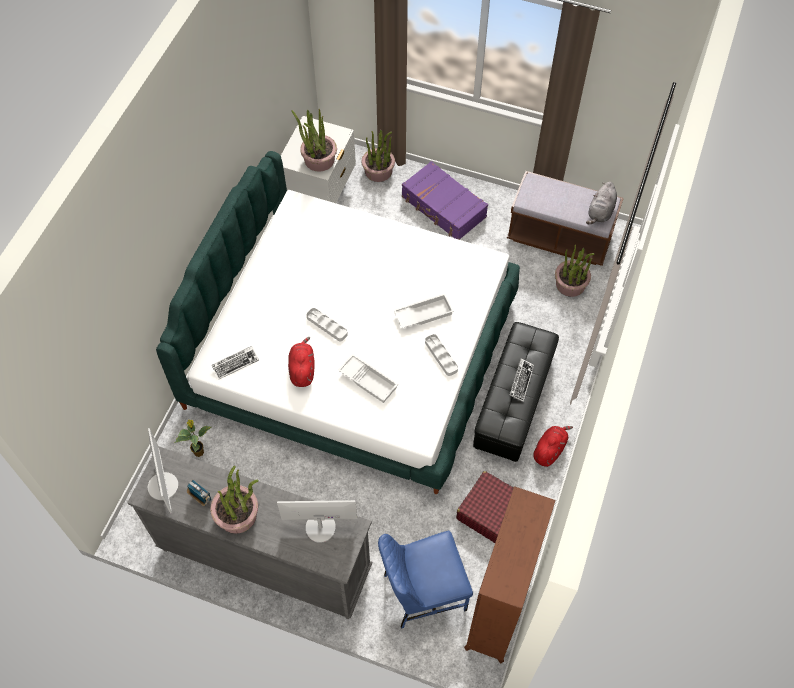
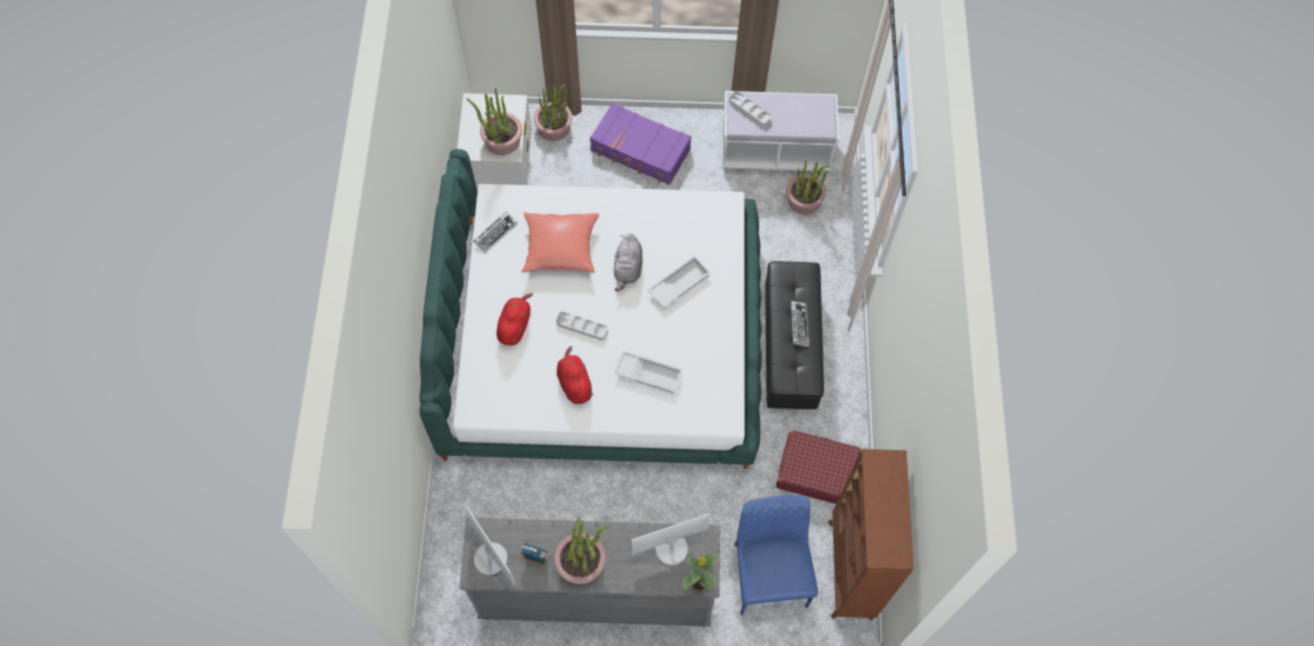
camera: 20 degrees left, 5 degrees up
potted plant [175,420,212,457] -> potted plant moved to [683,553,718,593]
keyboard [212,346,259,379] -> keyboard moved to [473,211,518,253]
blue chair [378,531,473,629] -> blue chair turned 120 degrees clockwise [734,495,818,615]
grey tray [425,334,458,376] -> grey tray moved to [729,91,771,127]
brown bench [507,171,624,266] -> white bench [721,91,839,172]
red plush toy [534,426,573,467] -> red plush toy moved to [497,293,533,346]
grey plush toy [586,182,617,224] -> grey plush toy moved to [614,233,643,291]
none -> red pillow [521,212,599,273]

